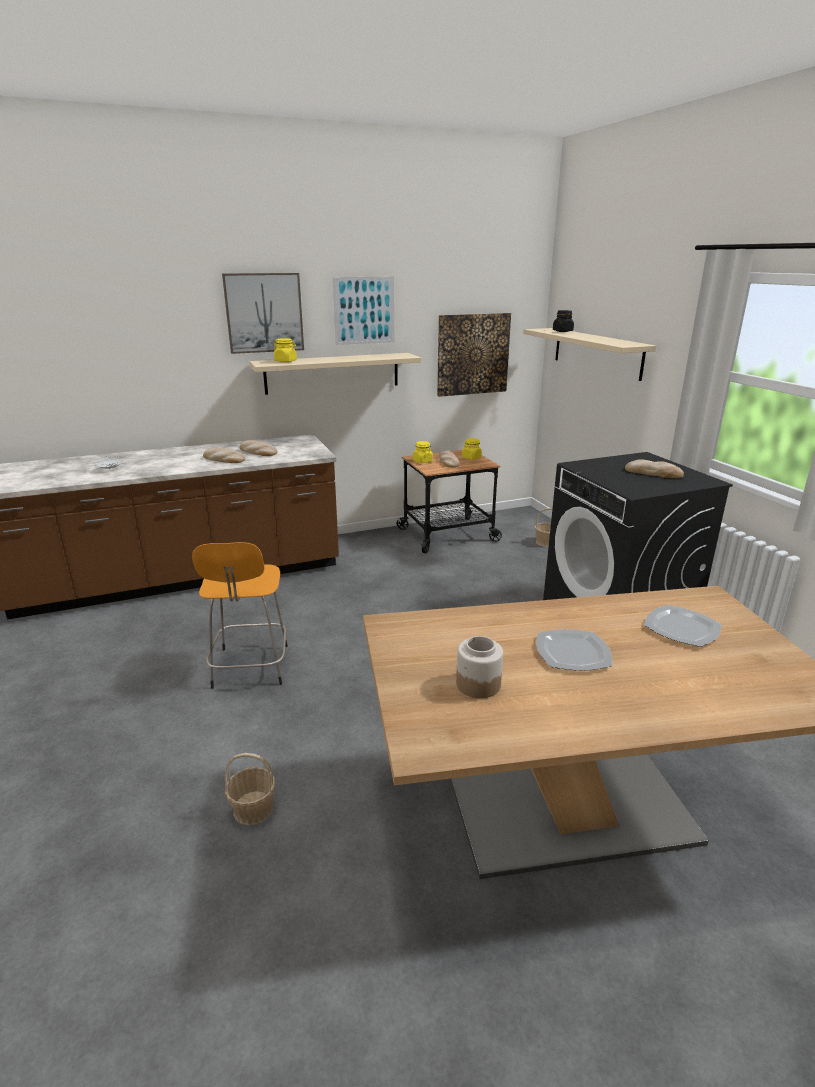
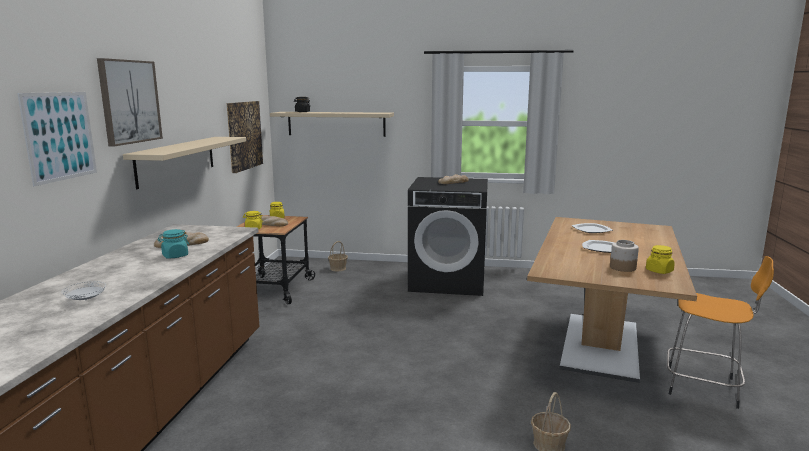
camera: 60 degrees left, 10 degrees down
orange stool [192,542,288,689] -> orange stool moved to [667,256,774,409]
bread [203,448,245,463] -> turquoise jar [158,229,189,259]
yellow jar [274,338,297,362] -> yellow jar moved to [646,245,675,274]
picture [333,276,394,345] -> picture moved to [17,92,97,186]

